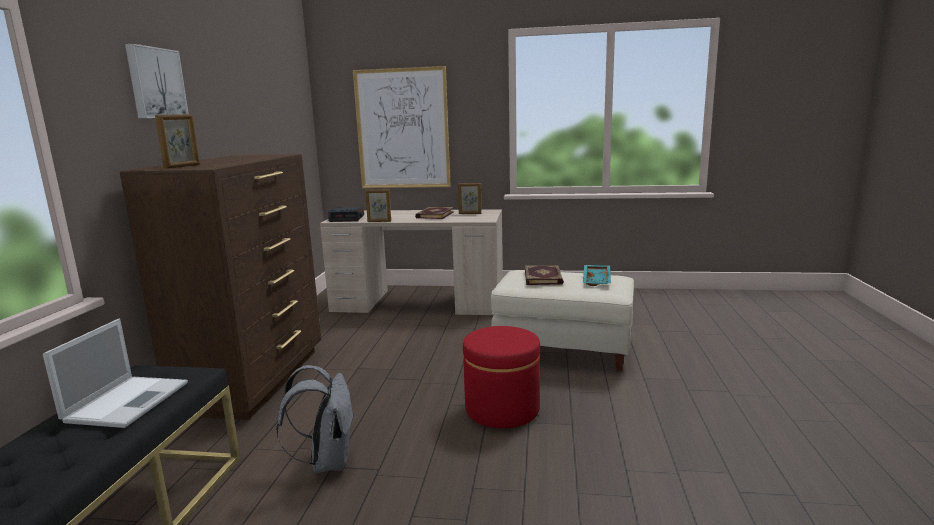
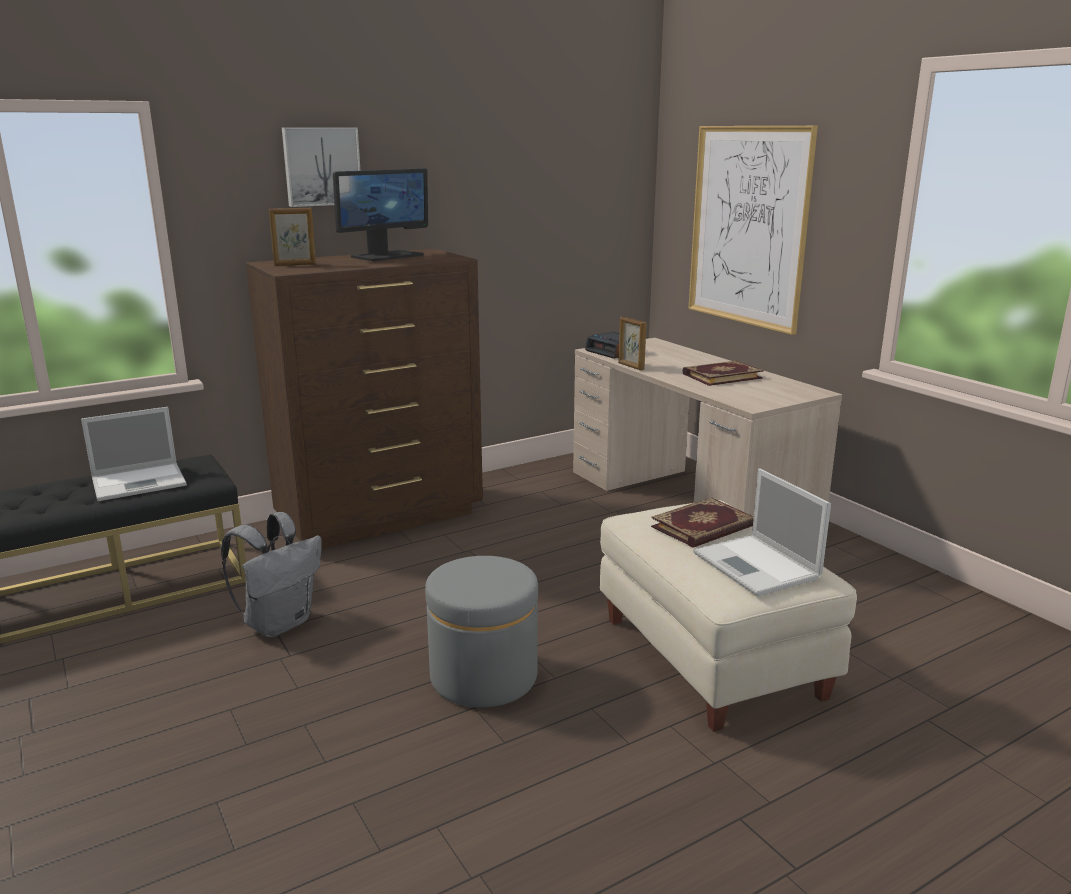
camera: 50 degrees right, 5 degrees up
picture frame [458,183,481,214] -> none
red ottoman [463,326,540,428] -> grey ottoman [425,556,538,708]
turquoise tray [583,265,611,286] -> laptop [693,468,831,596]
none -> monitor [333,168,428,261]

